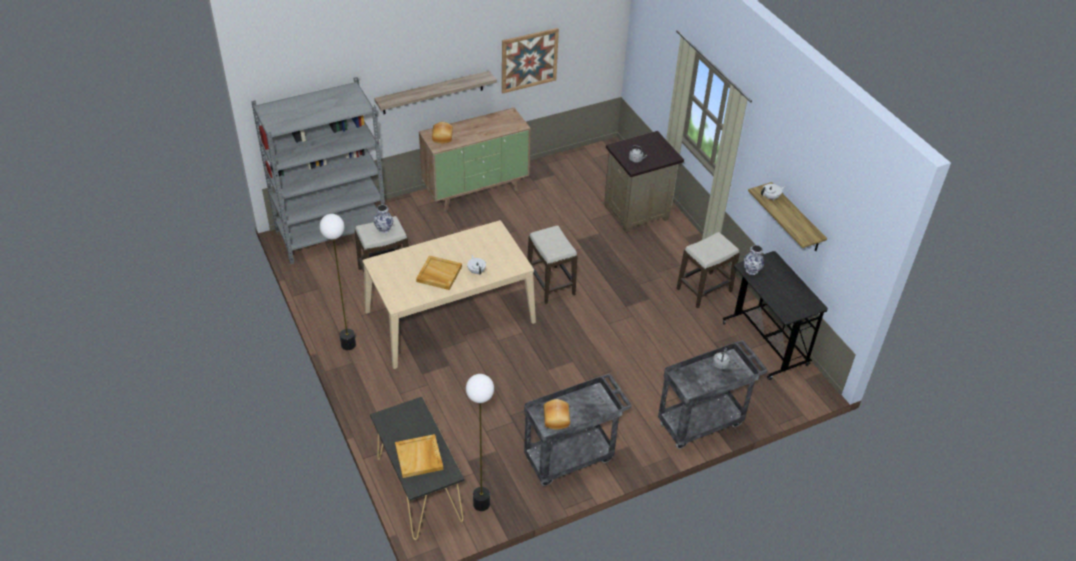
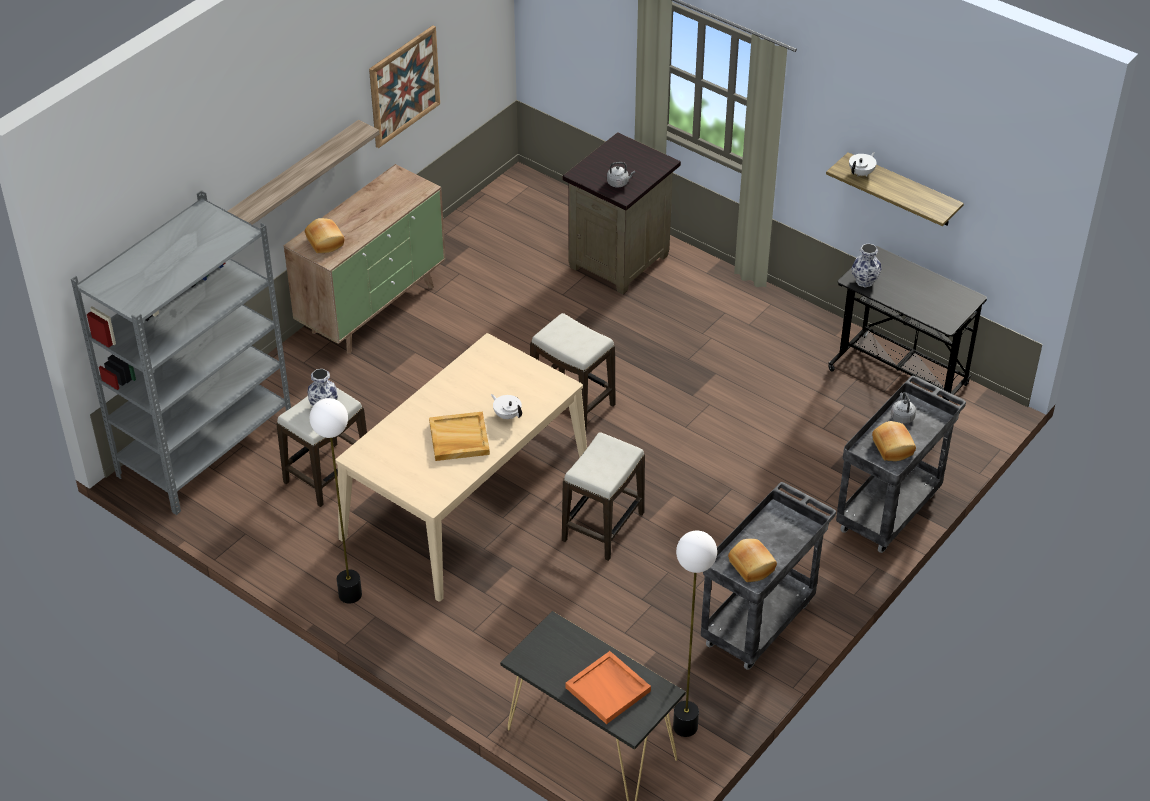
camera: 25 degrees left, 0 degrees up
beige tray [395,434,443,478] -> orange tray [565,651,651,724]
stool [676,232,740,308] -> stool moved to [562,432,645,561]
none -> bread [872,421,916,461]

